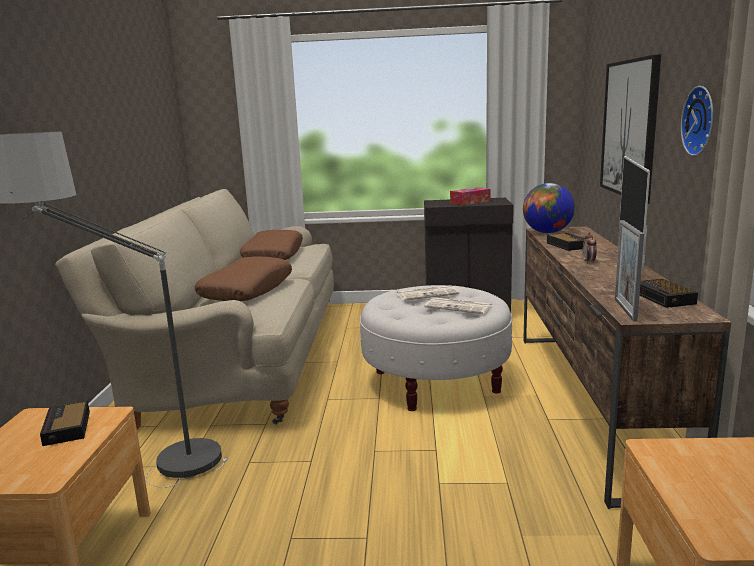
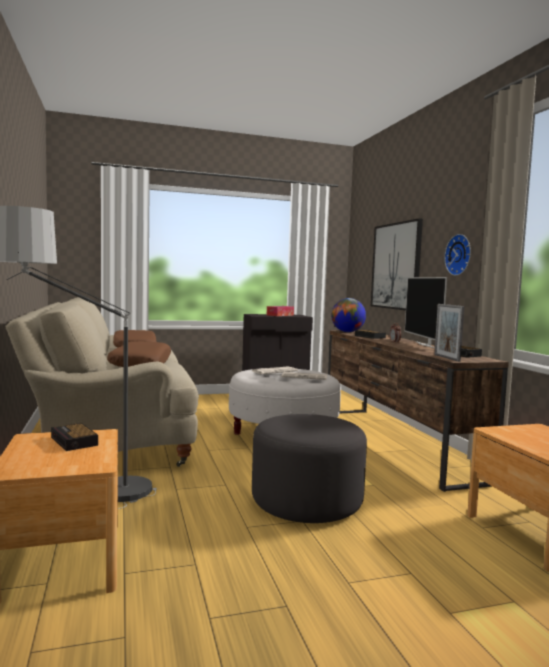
camera: 20 degrees left, 10 degrees down
none -> grey ottoman [252,414,367,523]

